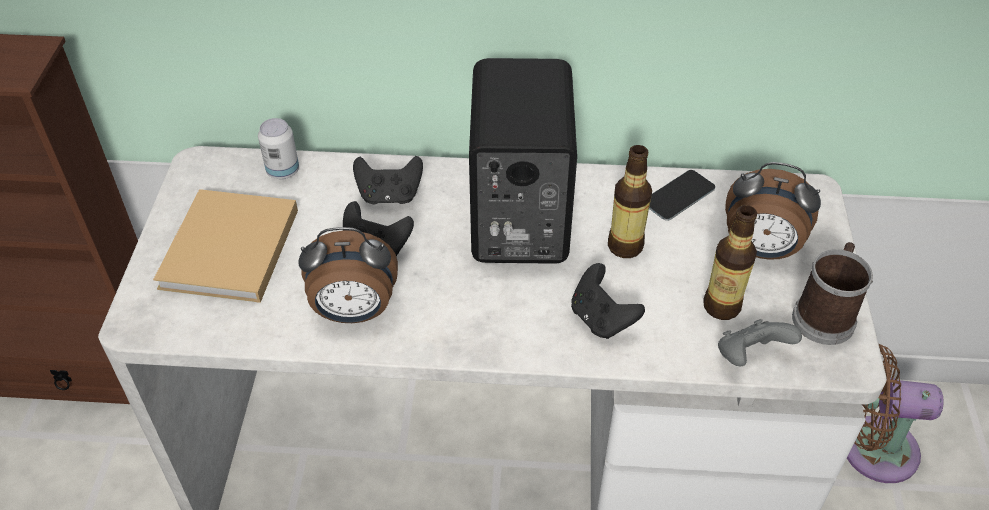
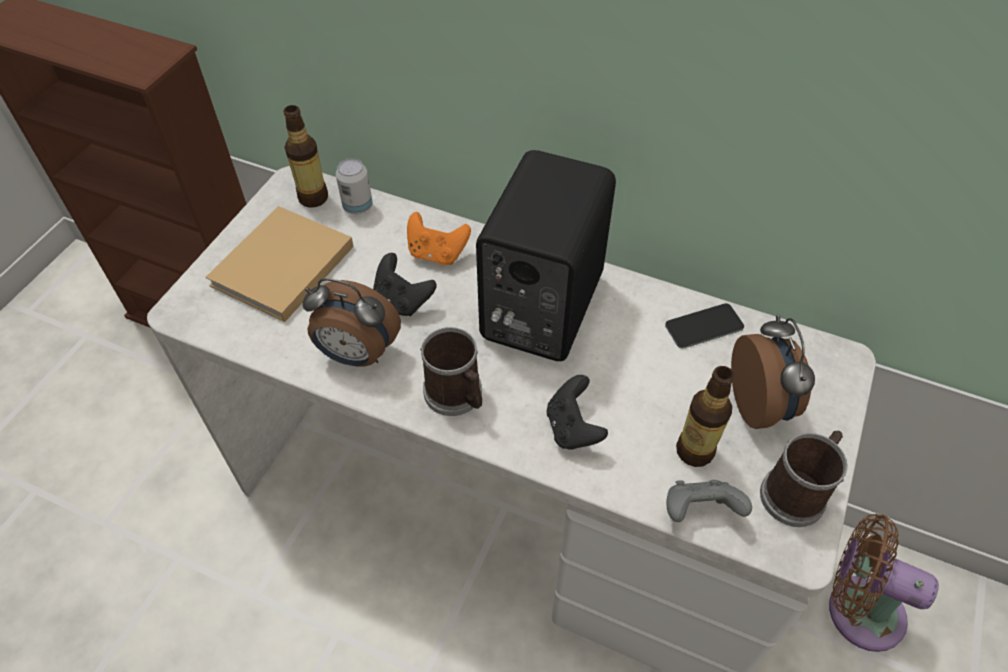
camera: 20 degrees right, 5 degrees up
black game controller [353,156,423,204] -> orange game controller [407,212,471,265]
bottle [608,145,652,258] -> bottle moved to [283,105,328,208]
alarm clock [725,162,821,260] -> alarm clock turned 135 degrees counterclockwise [731,315,815,429]
none -> mug [420,327,482,416]

